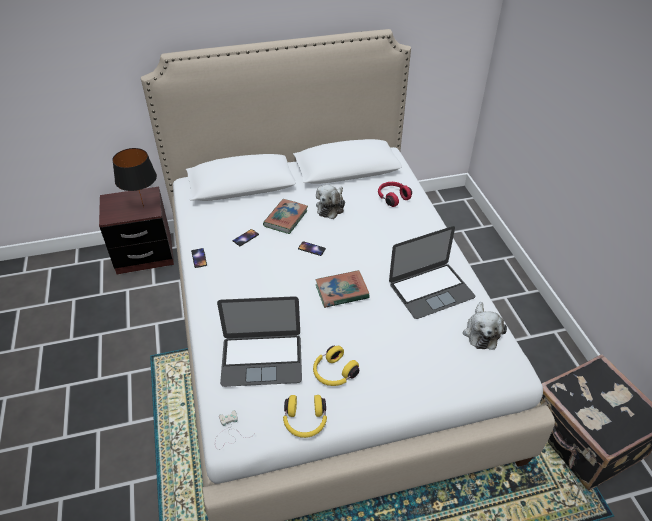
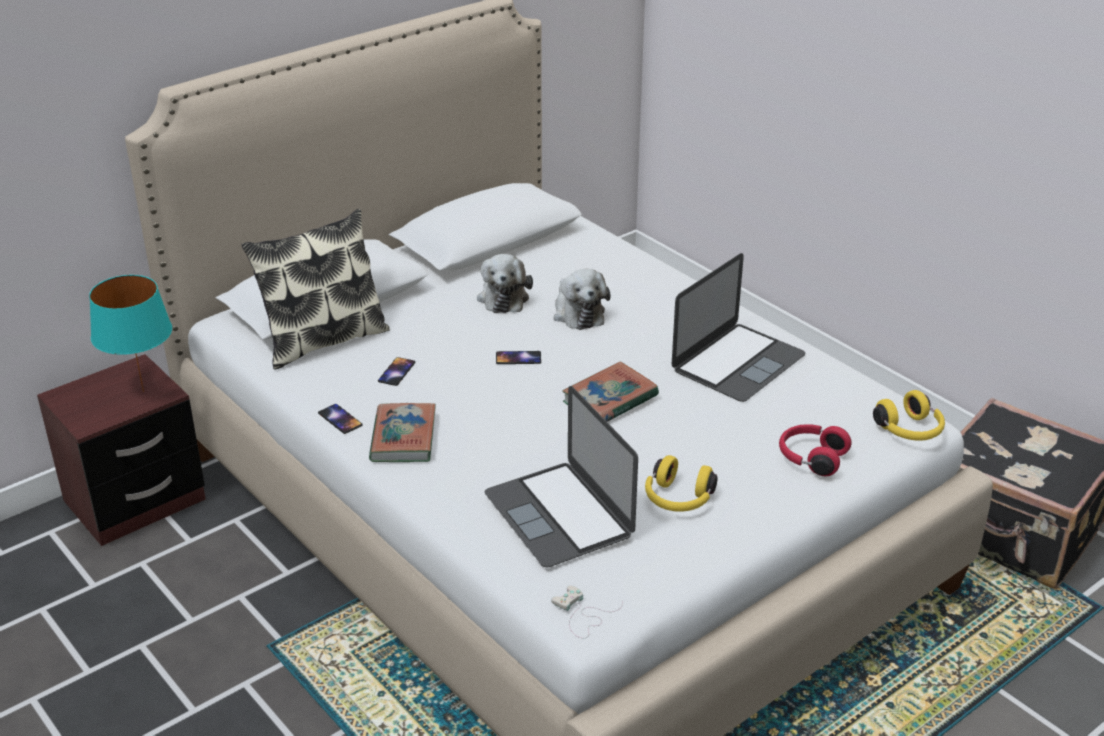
camera: 25 degrees left, 10 degrees down
black table lamp [112,148,157,207] -> turquoise table lamp [89,275,172,392]
laptop [217,296,302,387] -> laptop turned 90 degrees clockwise [485,386,638,567]
book [263,199,308,234] -> book moved to [369,403,436,462]
yellow headphones [283,395,327,438] -> yellow headphones moved to [873,390,945,441]
red headphones [378,182,412,207] -> red headphones moved to [779,424,851,476]
plush toy [463,302,507,350] -> plush toy moved to [554,269,611,330]
none -> pillow [241,209,390,370]

